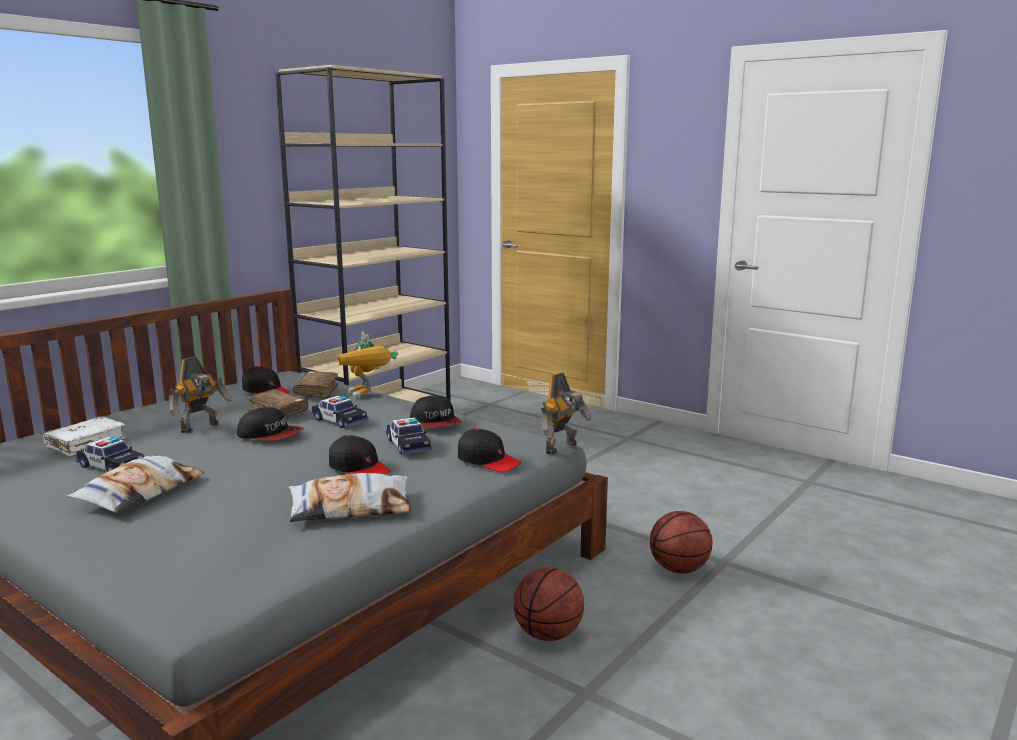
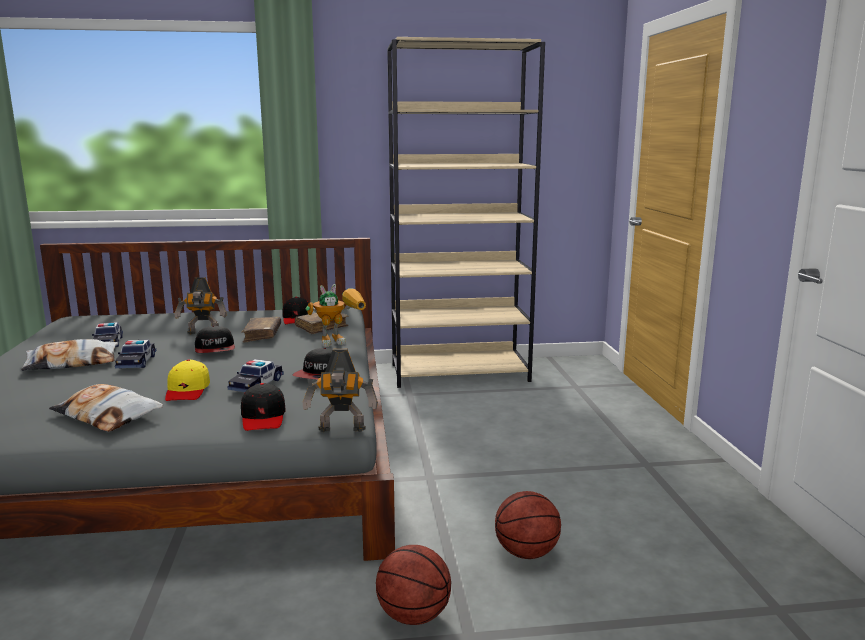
camera: 45 degrees right, 0 degrees up
white book [43,416,126,456] -> none
toy car [311,396,368,428] -> toy car moved to [115,340,156,369]
black cap [329,435,391,474] -> yellow cap [165,359,210,401]
toy robot [338,331,398,399] -> toy robot turned 135 degrees counterclockwise [306,284,366,347]
basketball [513,567,584,641] -> basketball moved to [495,491,561,559]

